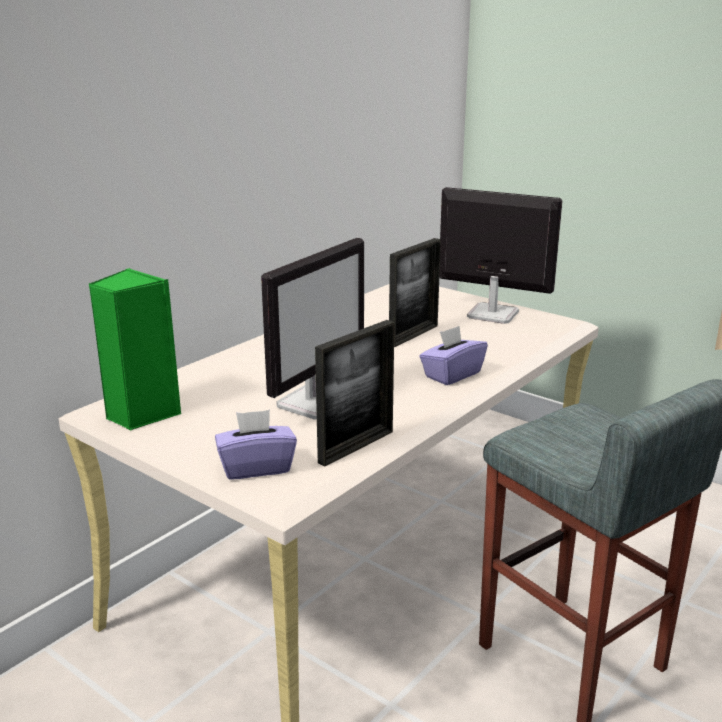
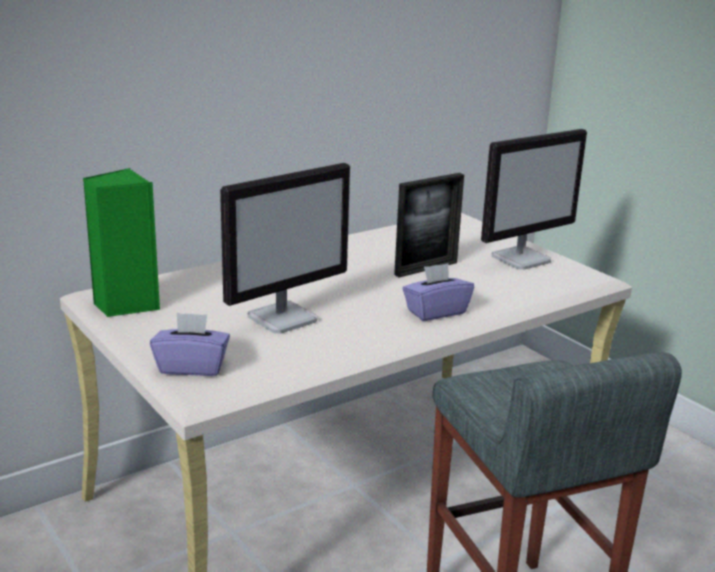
camera: 15 degrees right, 0 degrees up
picture frame [315,320,394,467] -> none
monitor [439,187,563,324] -> monitor turned 105 degrees clockwise [481,129,587,270]

